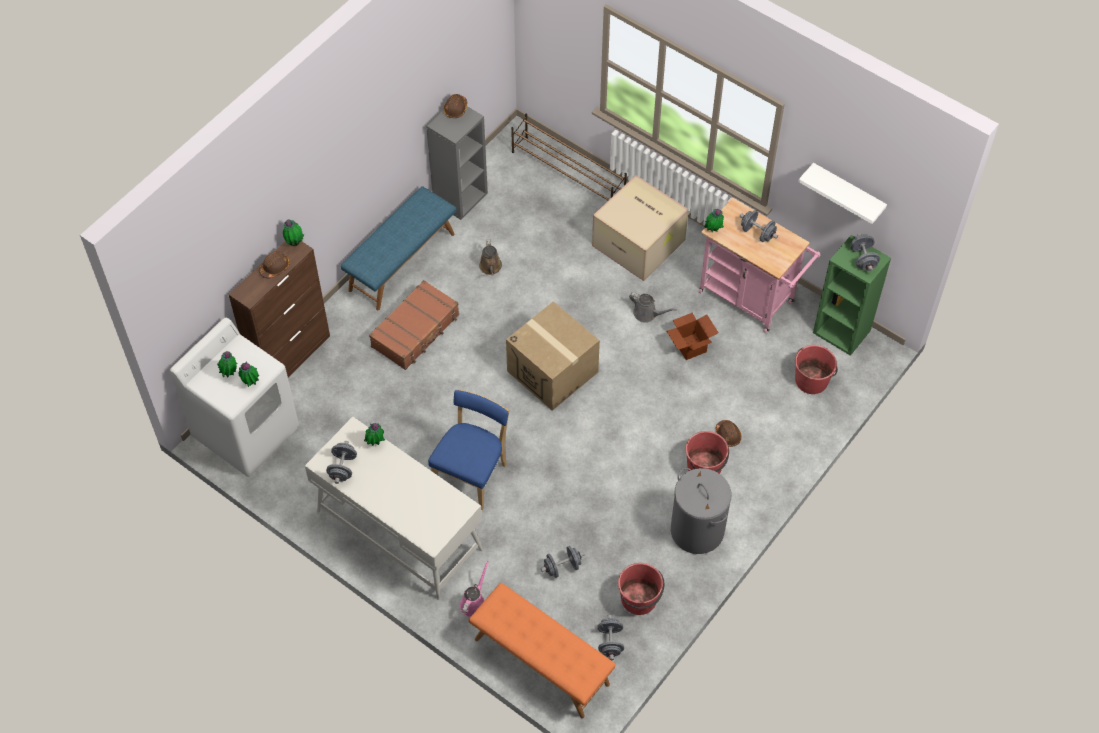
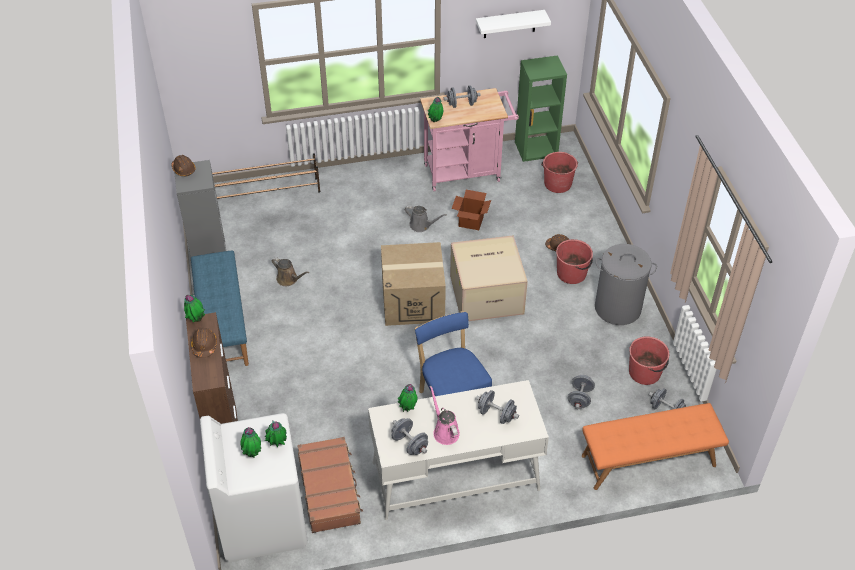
camera: 50 degrees left, 10 degrees down
brown suitcase [369,280,459,370] -> brown suitcase moved to [297,437,363,533]
pink watering can [460,561,489,617] -> pink watering can moved to [430,386,460,445]
cardboard box [592,175,689,281] -> cardboard box moved to [450,235,528,321]
grey watering can [629,292,677,323] -> grey watering can turned 45 degrees clockwise [405,205,447,232]
grey dumbbell [850,233,880,272] -> grey dumbbell moved to [476,390,519,424]

